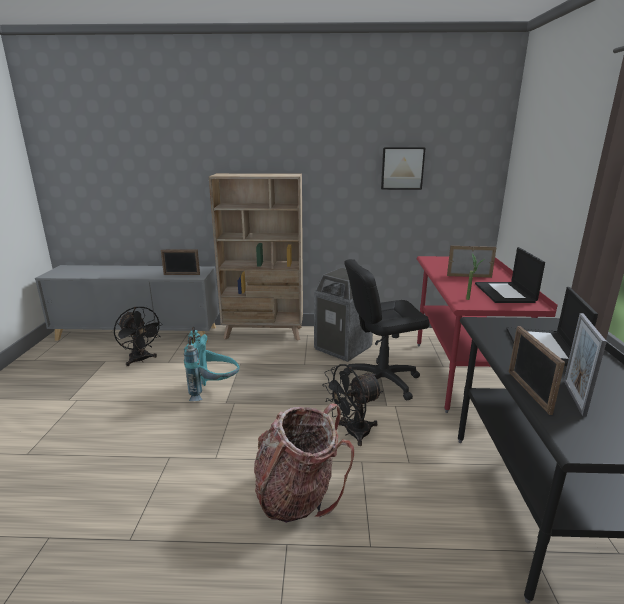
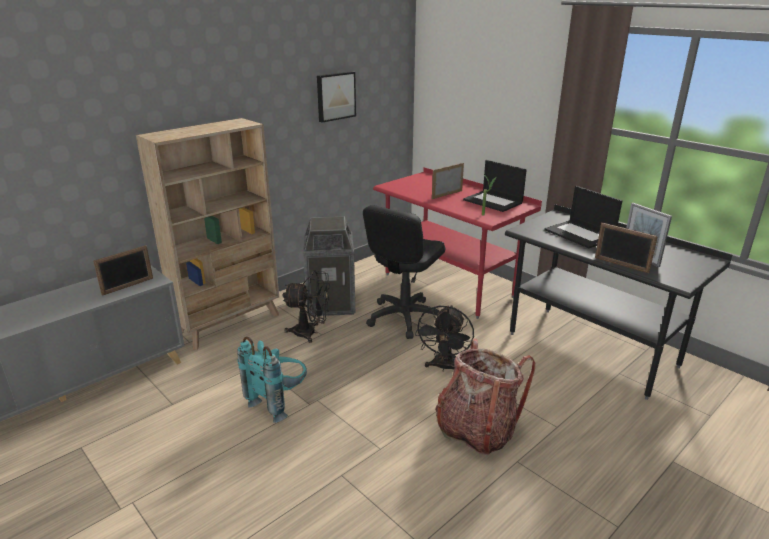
camera: 45 degrees left, 5 degrees up
black fan [114,307,162,366] -> black fan moved to [283,270,330,343]

